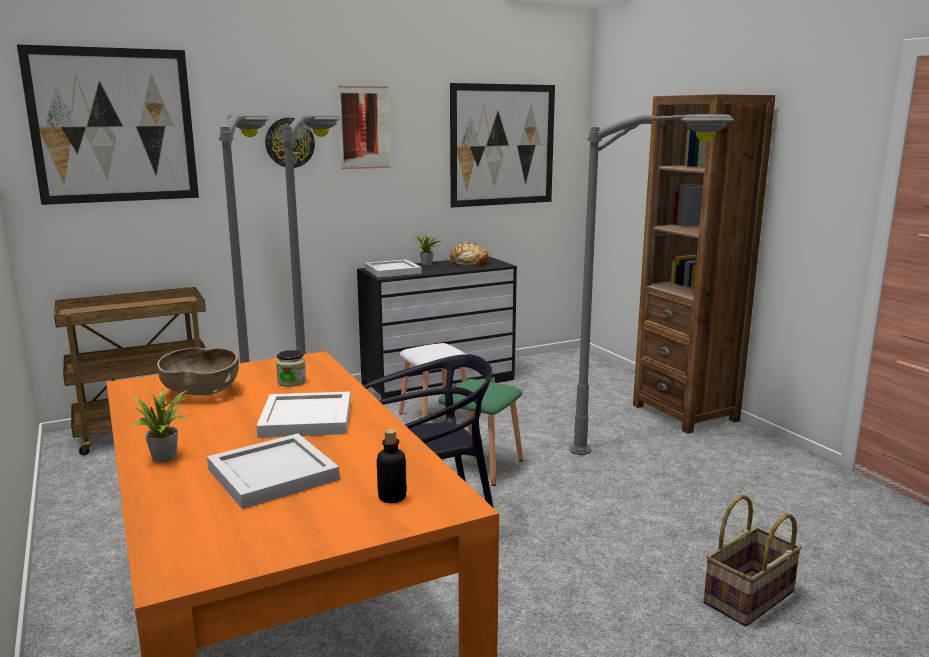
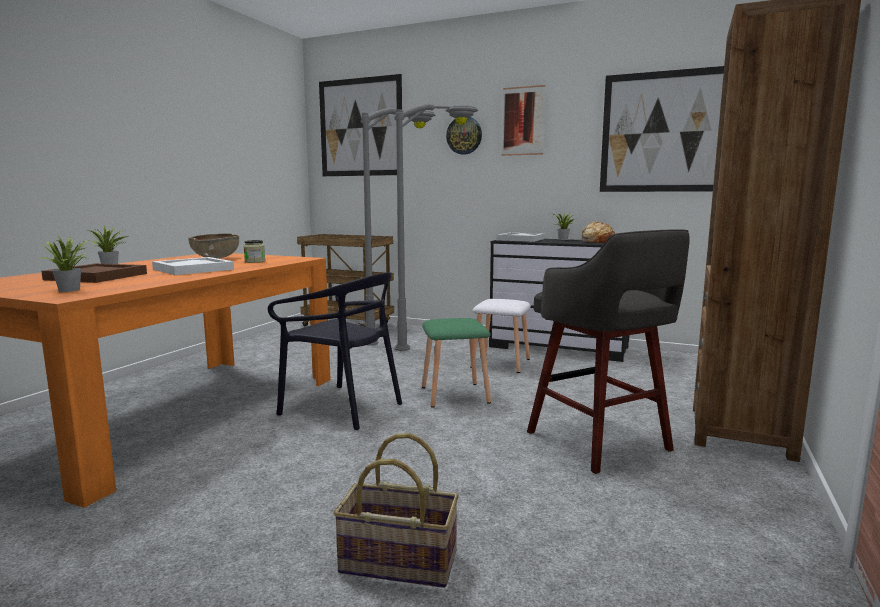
camera: 50 degrees right, 5 degrees down
white tray [207,433,340,509] -> brown tray [41,263,147,283]
bottle [377,429,407,503] -> potted plant [40,236,91,292]
grey floor lamp [569,114,734,455] -> grey stool [527,229,690,474]

